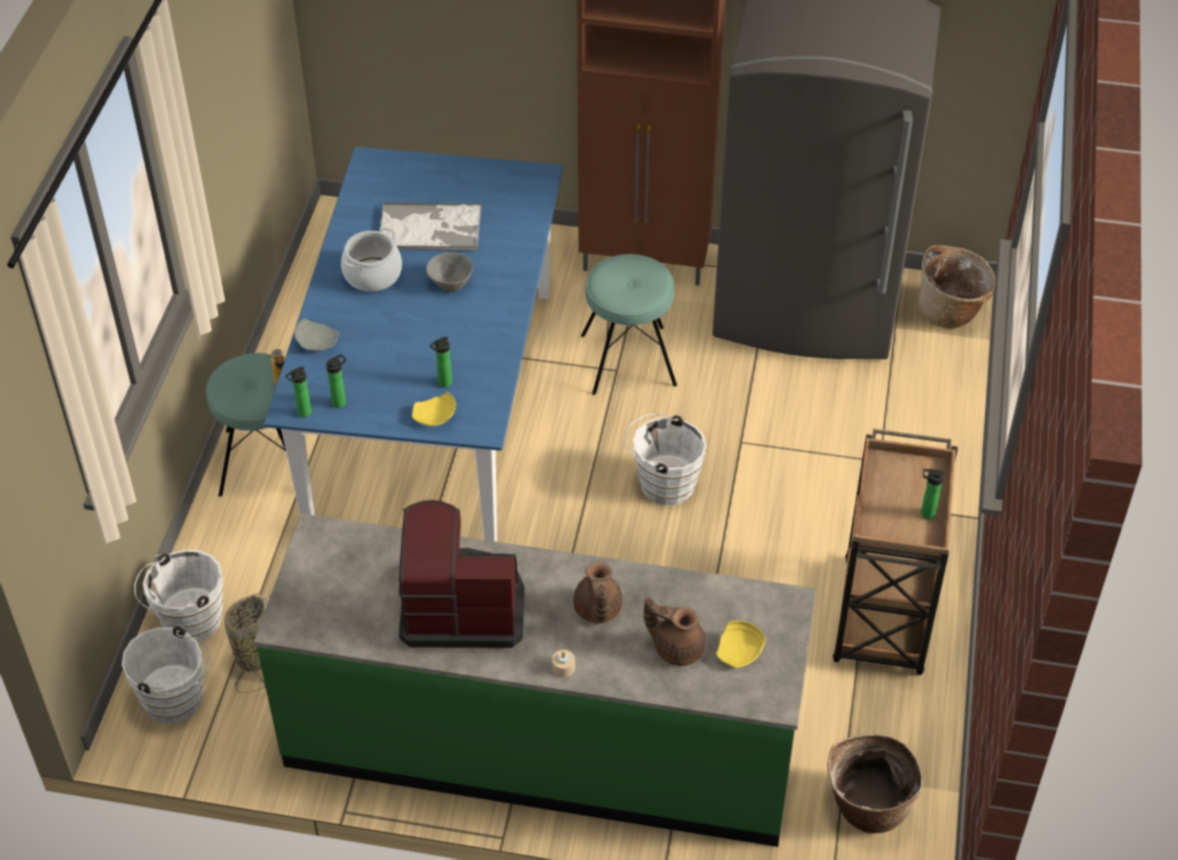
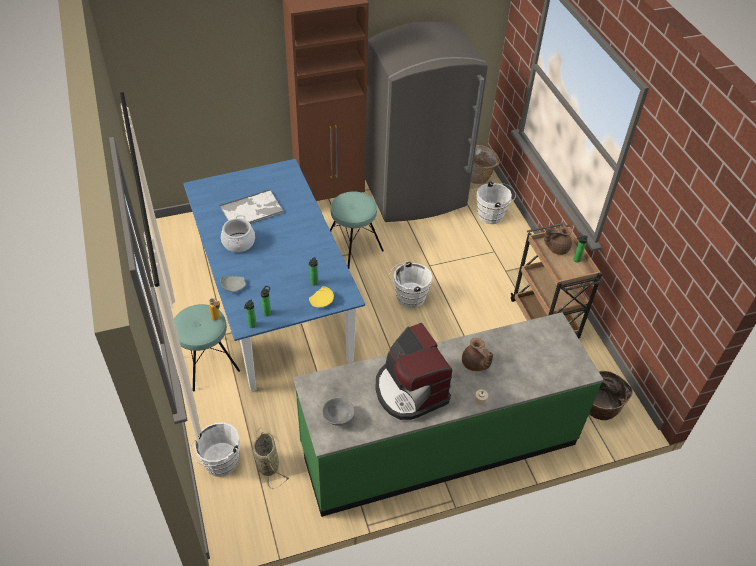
camera: 30 degrees left, 0 degrees up
white bucket [122,626,210,723] -> white bucket moved to [476,181,516,224]
coffee machine [398,500,525,648] -> coffee machine turned 90 degrees counterclockwise [375,323,452,420]
grey bowl [426,252,473,292] -> grey bowl moved to [322,397,354,426]
brown teapot [644,597,706,666] -> brown teapot moved to [544,226,572,255]
yellow plate [716,621,766,668] -> none

